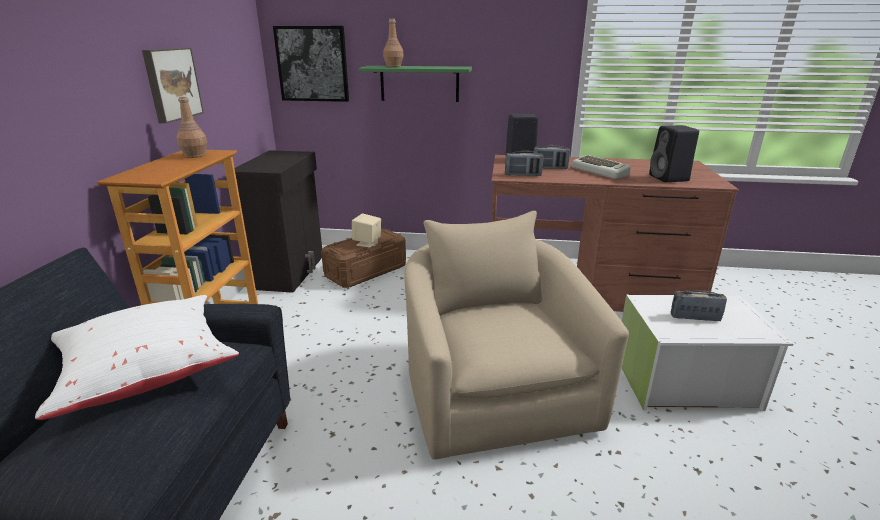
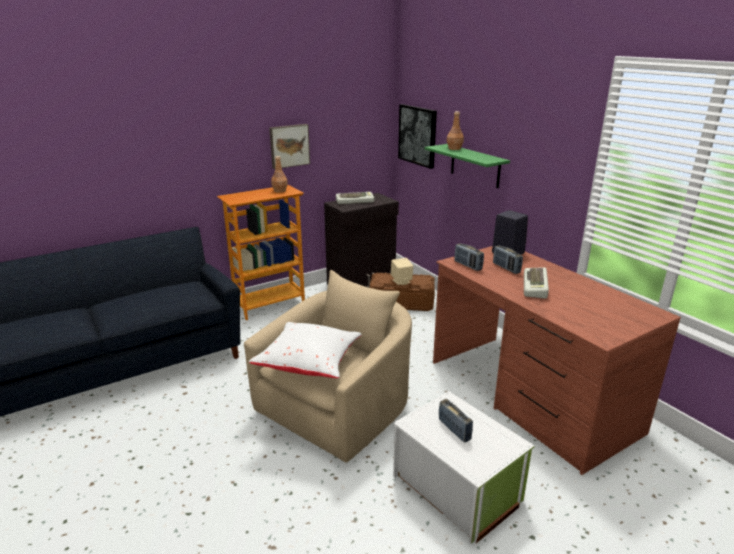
camera: 50 degrees right, 0 degrees up
white pillow [35,295,239,420] -> white pillow moved to [249,322,362,378]
black speaker [649,125,699,182] -> none
none -> keyboard [336,192,374,204]

